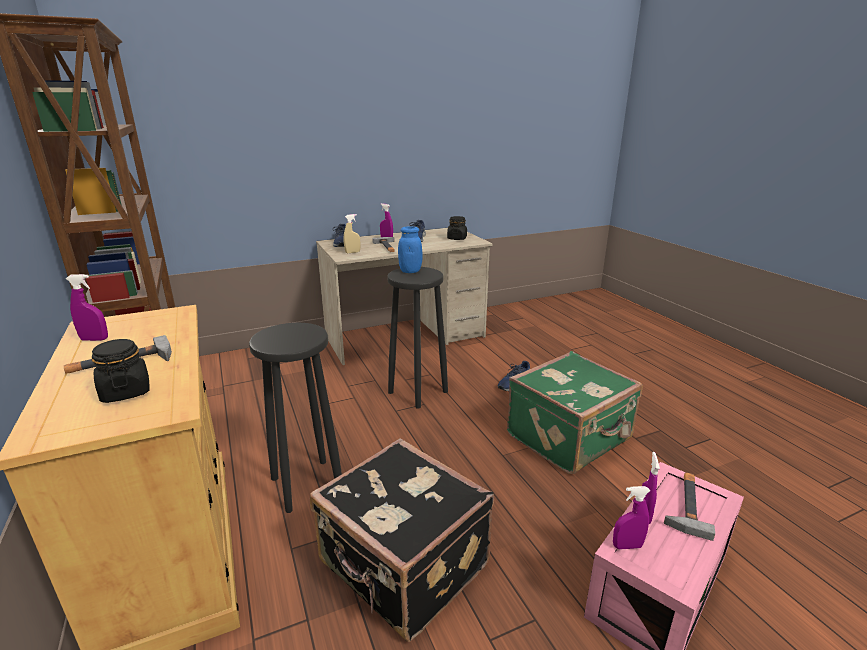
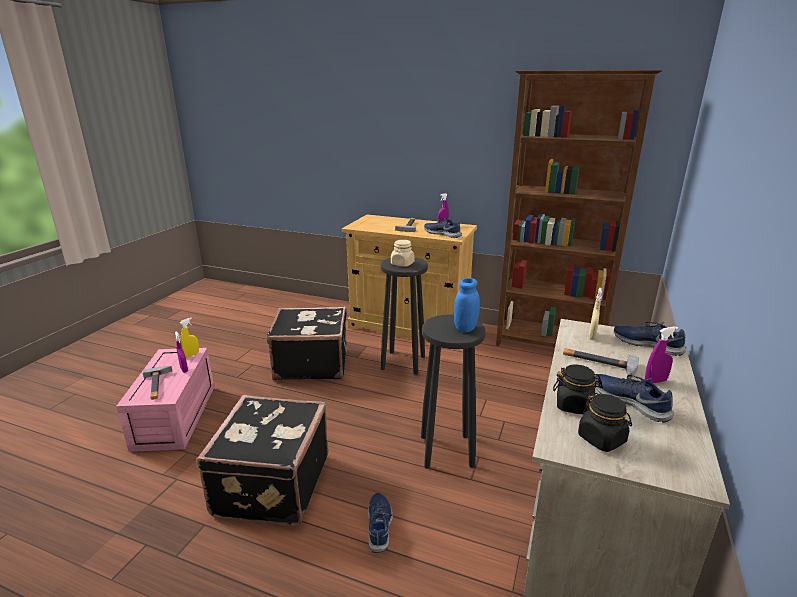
camera: 135 degrees right, 0 degrees up
black jar [92,339,150,403] -> black jar moved to [553,364,603,415]
green suitcase [507,351,643,474] -> black suitcase [196,395,329,526]
purple spray bottle [613,486,650,550] -> yellow spray bottle [180,318,199,358]
none -> beige jar [391,240,414,267]
none -> blue shoe [424,218,462,238]

